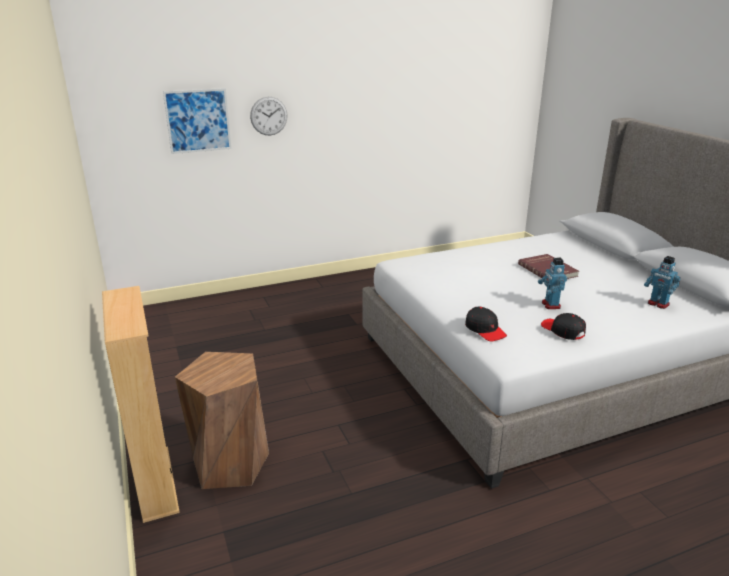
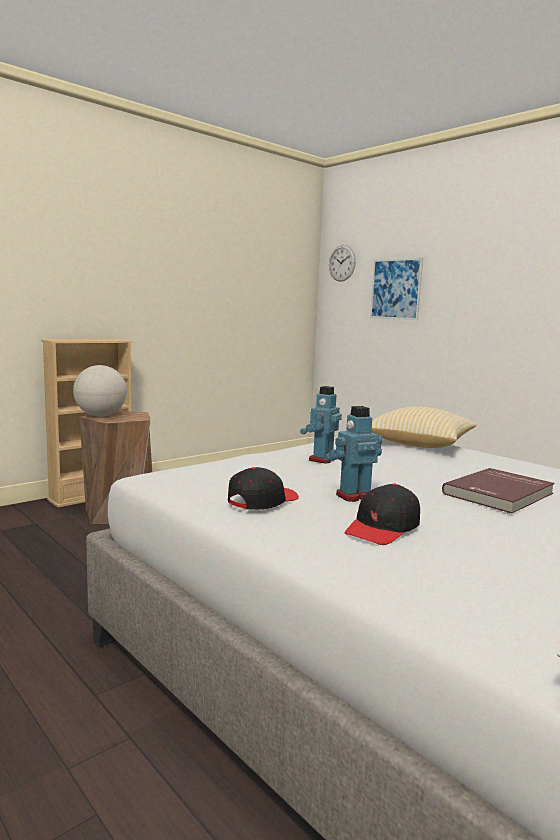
camera: 70 degrees right, 15 degrees down
wall clock [250,97,288,135] -> wall clock moved to [329,245,356,282]
black cap [465,307,507,342] -> black cap moved to [345,483,420,545]
toy robot [644,256,681,309] -> toy robot moved to [300,386,342,464]
none -> globe [73,365,127,417]
none -> pillow [371,406,477,448]

